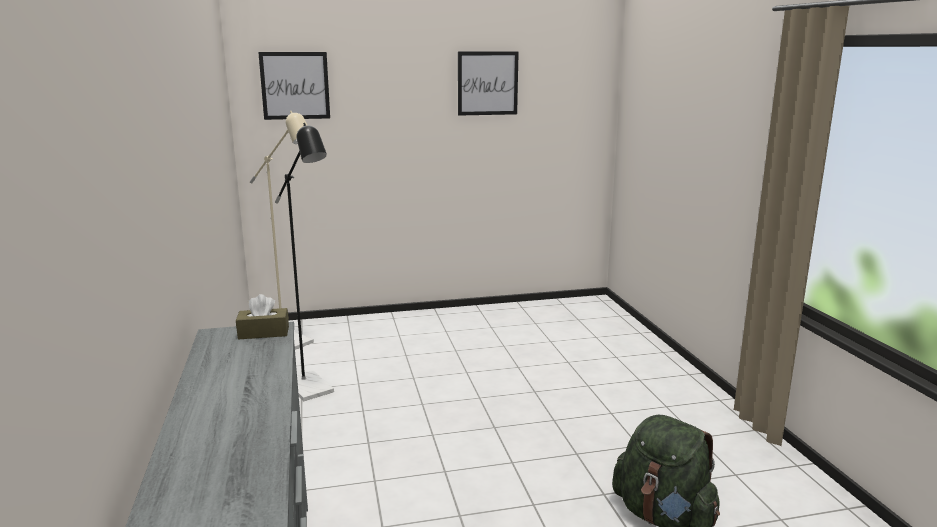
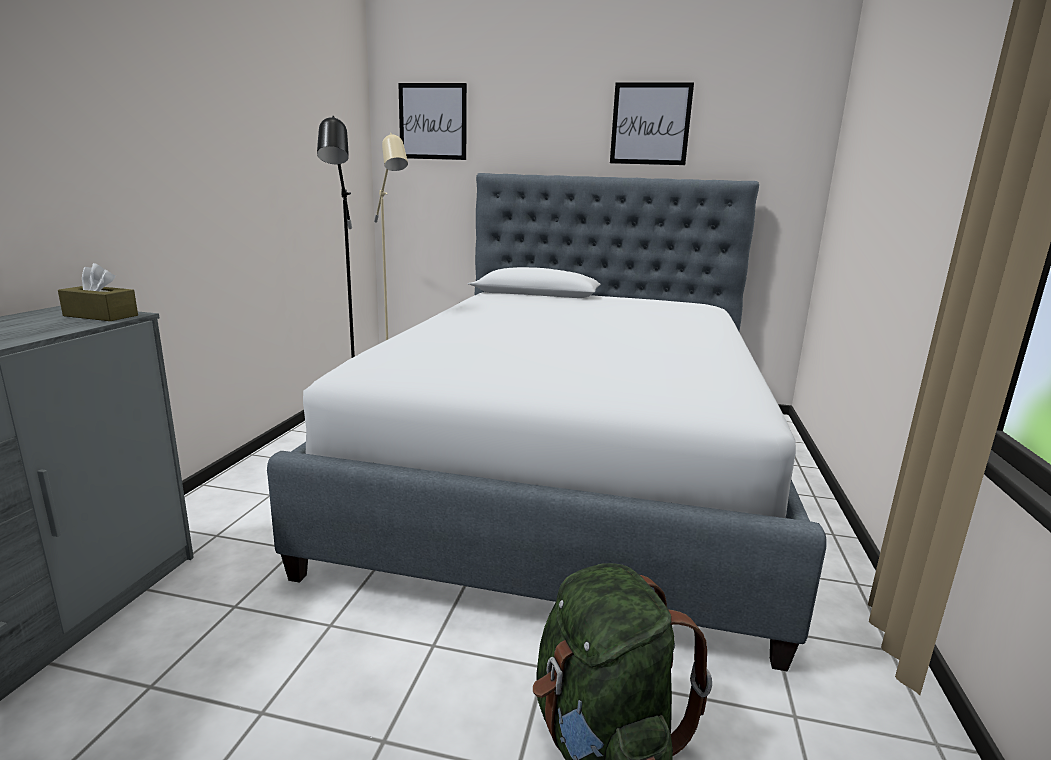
camera: 25 degrees right, 0 degrees up
none -> bed [267,173,827,672]

